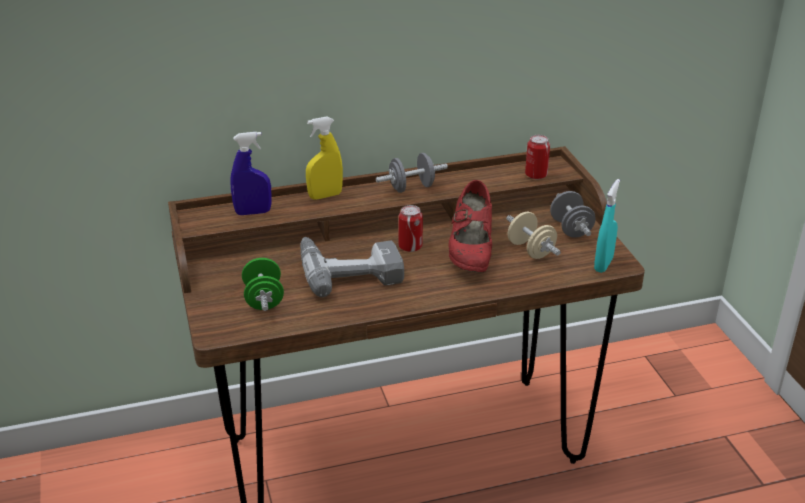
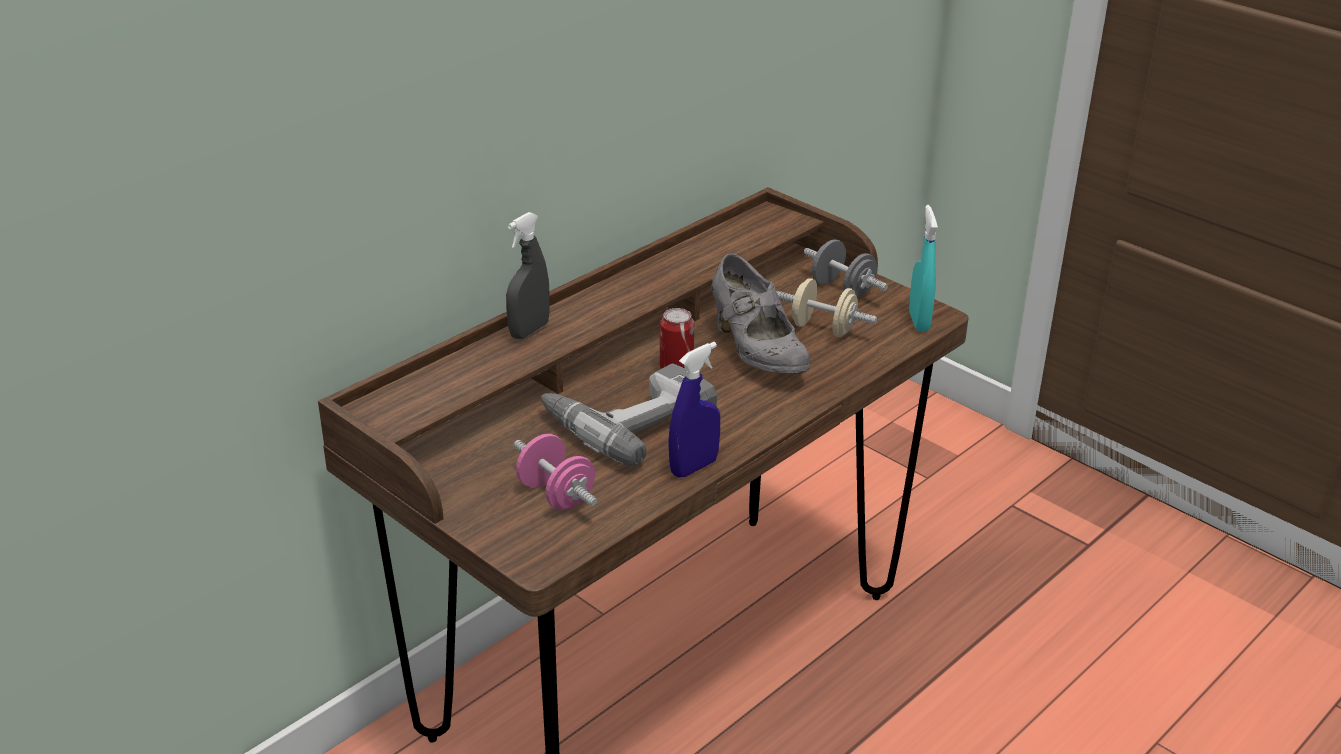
camera: 30 degrees left, 0 degrees up
blue spray bottle [230,132,272,215] -> blue spray bottle moved to [668,342,720,477]
green dumbbell [242,258,284,311] -> pink dumbbell [514,434,598,510]
yellow spray bottle [306,116,343,199] -> grey spray bottle [506,212,550,339]
grey dumbbell [376,153,448,193] -> none
red shoe [448,180,492,272] -> grey shoe [712,253,810,374]
can [525,135,550,179] -> none

